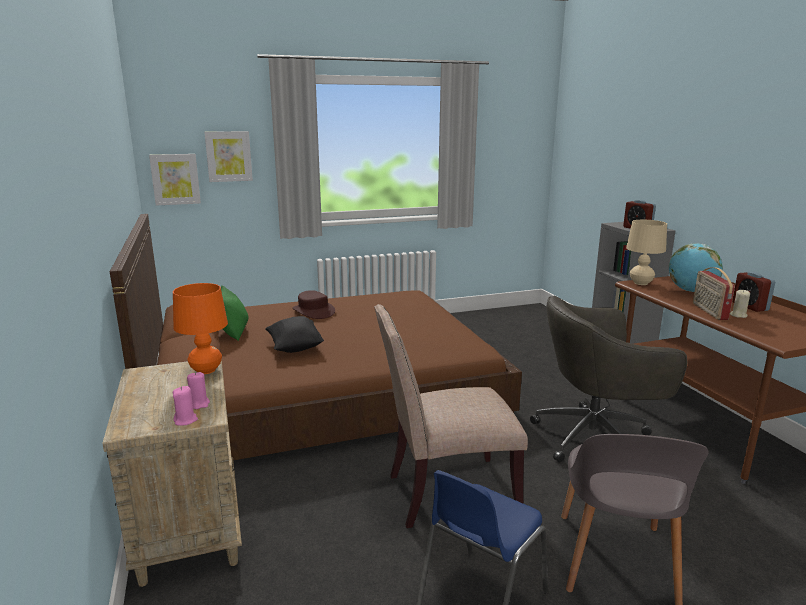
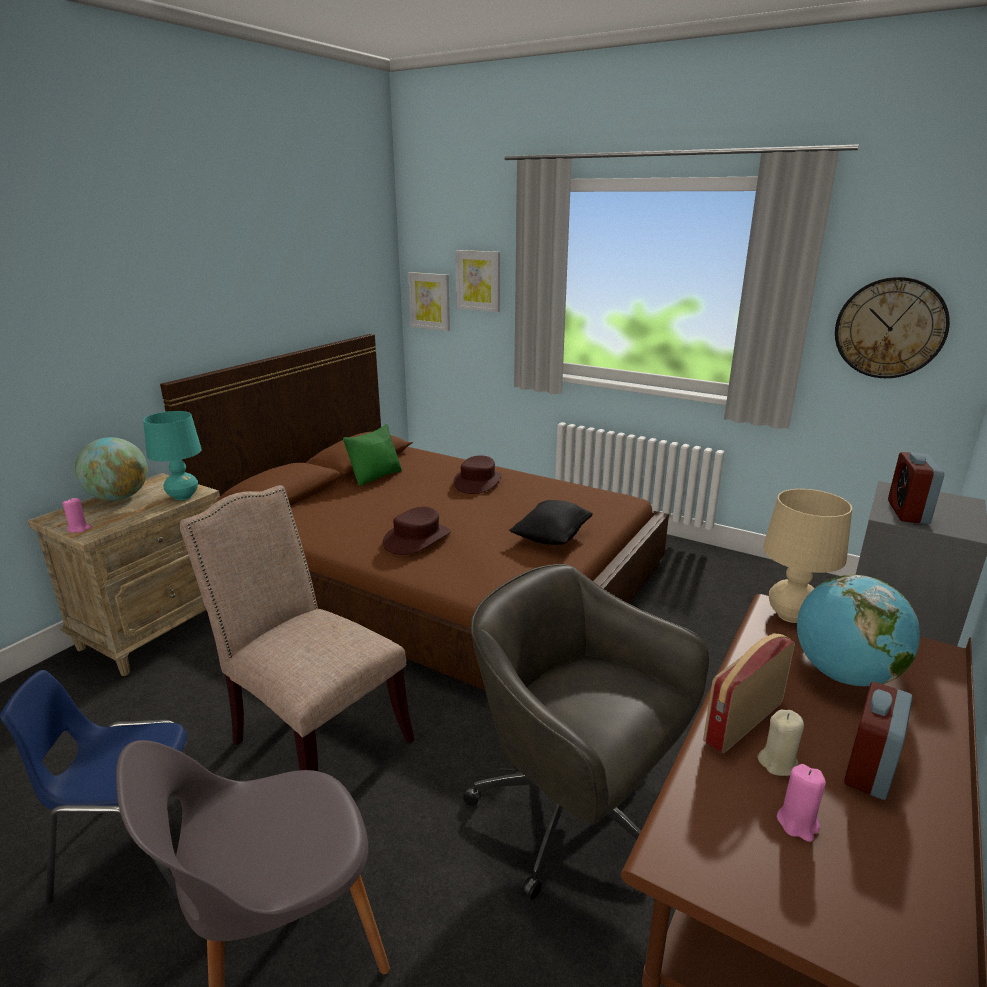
camera: 50 degrees right, 5 degrees up
orange table lamp [173,283,228,374] -> turquoise table lamp [143,411,202,500]
pink candle [187,372,210,409] -> pink candle moved to [777,764,826,842]
black pillow [265,316,324,353] -> black pillow moved to [509,500,593,545]
none -> globe [75,437,148,501]
none -> brown hat [383,507,451,555]
none -> wall clock [835,277,950,378]

